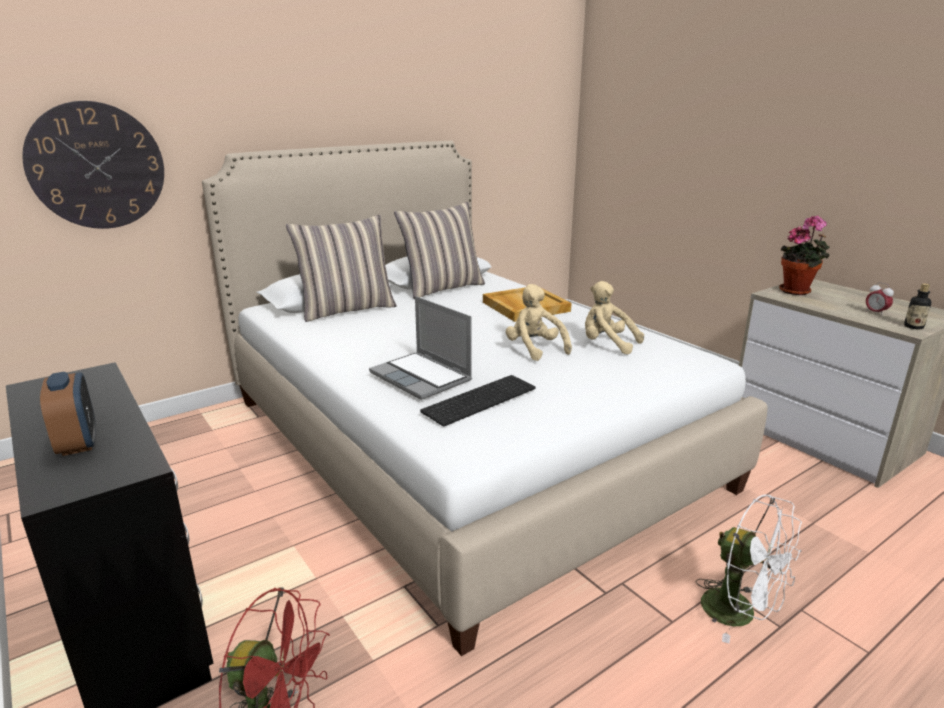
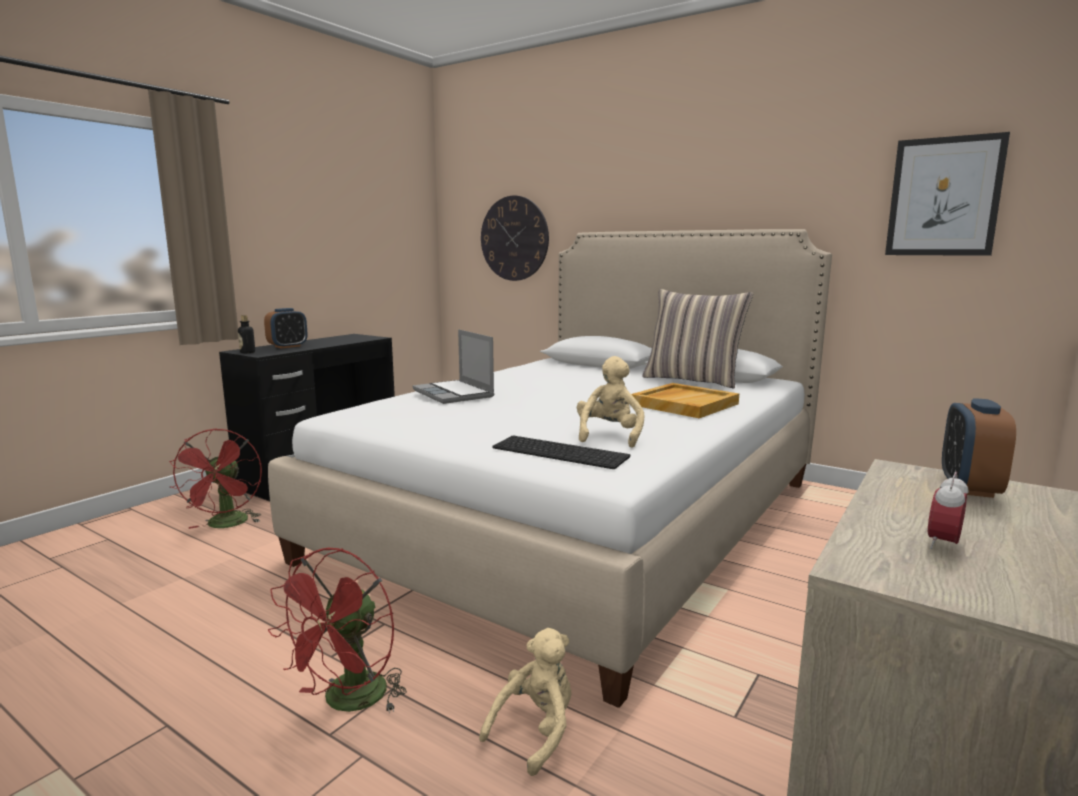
camera: 70 degrees right, 10 degrees down
pillow [286,215,397,322] -> none
laptop [369,296,472,400] -> laptop turned 60 degrees counterclockwise [413,329,495,404]
keyboard [420,375,536,426] -> keyboard moved to [492,436,630,469]
beige plush toy [506,284,572,361] -> beige plush toy moved to [479,628,571,776]
white fan [696,494,802,644] -> red fan [268,548,407,713]
potted plant [779,216,830,295] -> alarm clock [942,398,1016,498]
bottle [904,284,931,329] -> bottle moved to [238,315,255,353]
none -> picture [885,132,1010,256]

